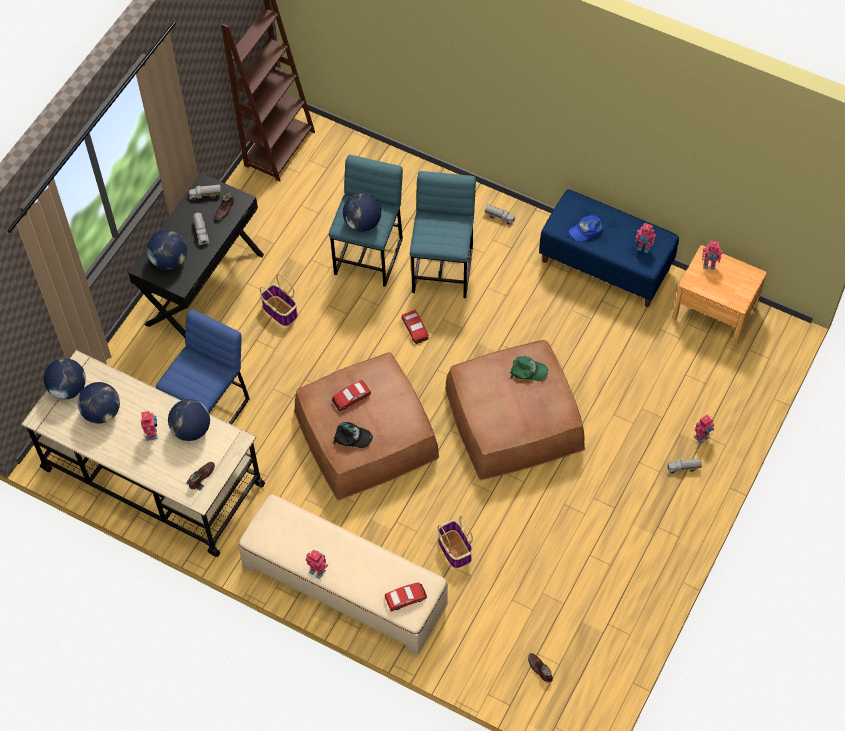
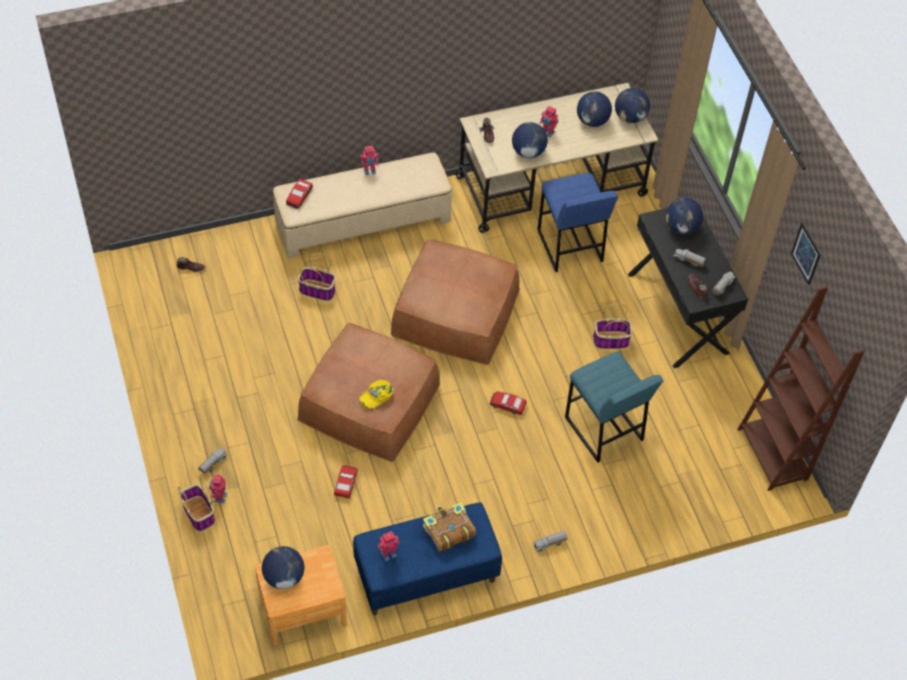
camera: 130 degrees right, 5 degrees down
toy car [332,380,371,411] -> toy car moved to [334,465,358,499]
black cap [333,422,373,448] -> none
globe [343,193,381,232] -> globe moved to [262,546,304,589]
blue stool [410,171,476,298] -> none
green cap [510,356,548,381] -> yellow cap [359,379,393,409]
blue cap [569,215,603,242] -> book [423,502,476,552]
toy robot [702,240,723,270] -> none
none -> basket [178,477,215,531]
none -> picture [791,223,821,285]

